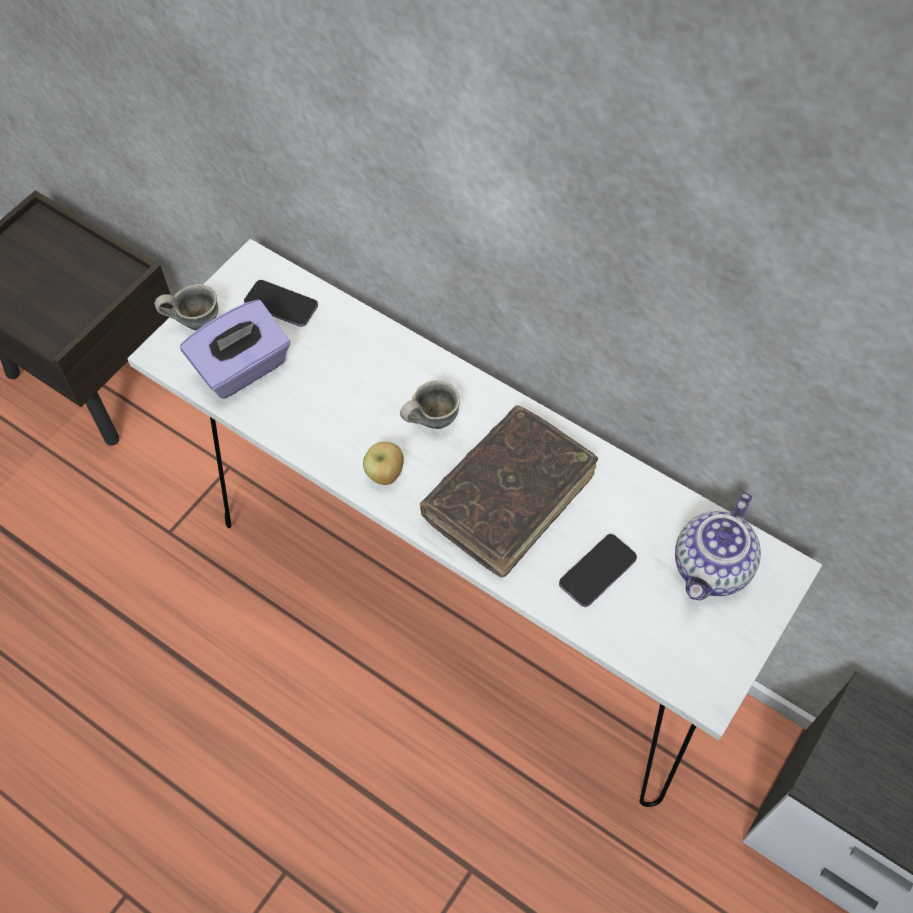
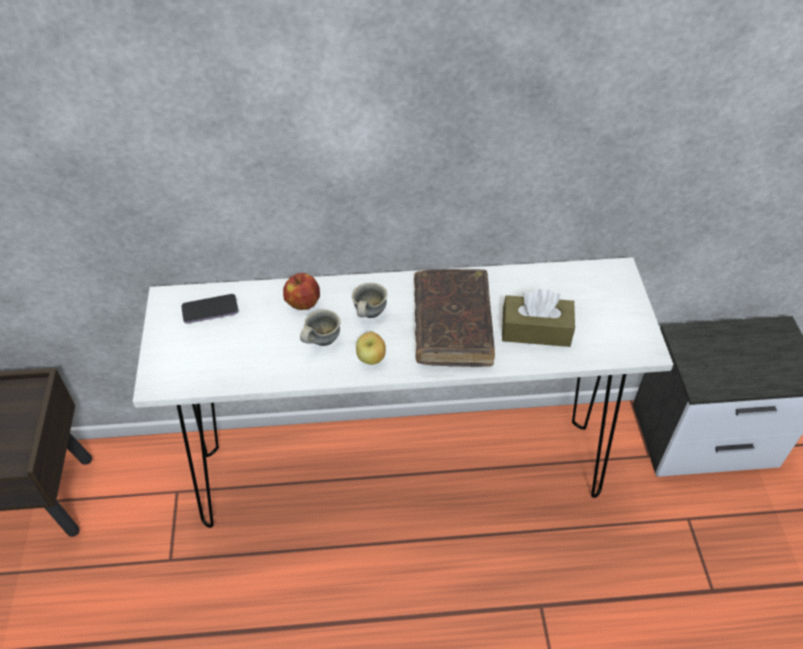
camera: 40 degrees left, 10 degrees down
grey mug [154,284,218,331] -> grey mug moved to [300,310,340,346]
purple tissue box [180,299,290,399] -> none
phone [559,534,637,607] -> brown tissue box [502,289,575,347]
teapot [675,492,761,600] -> none
none -> apple [283,273,320,310]

